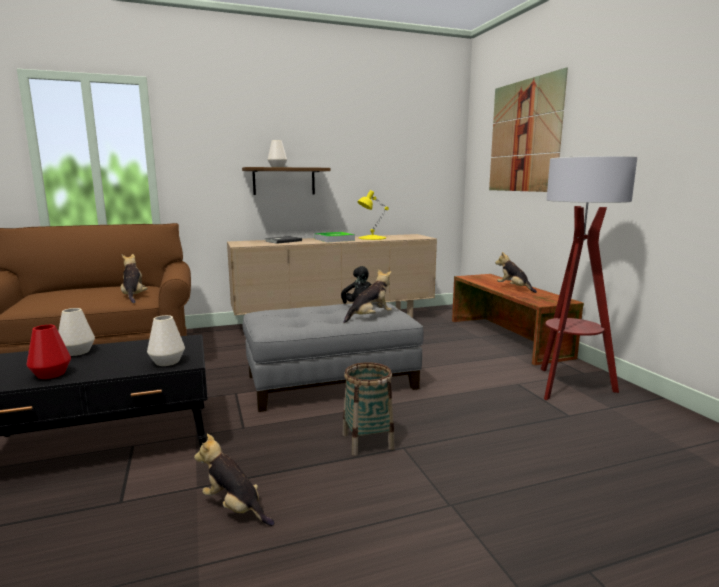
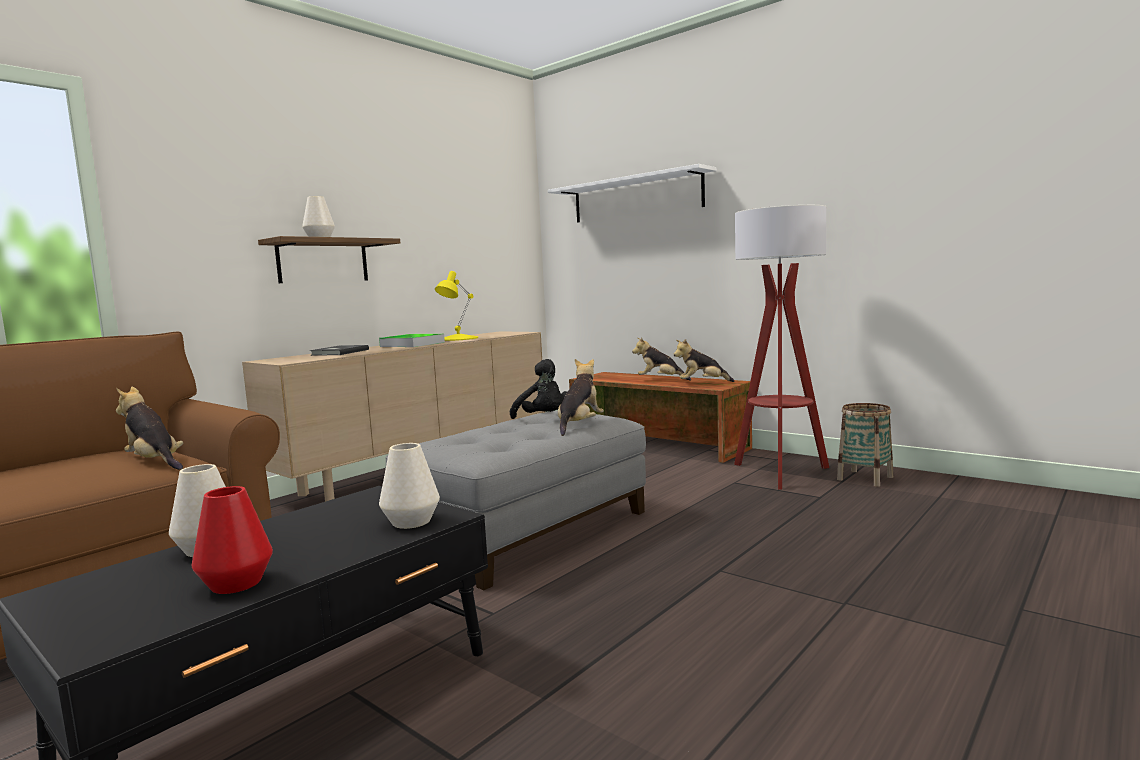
camera: 30 degrees left, 5 degrees down
plush toy [194,434,275,526] -> plush toy moved to [674,339,735,382]
basket [342,362,395,456] -> basket moved to [837,403,893,487]
picture [489,67,568,192] -> white shelf [548,164,717,223]

